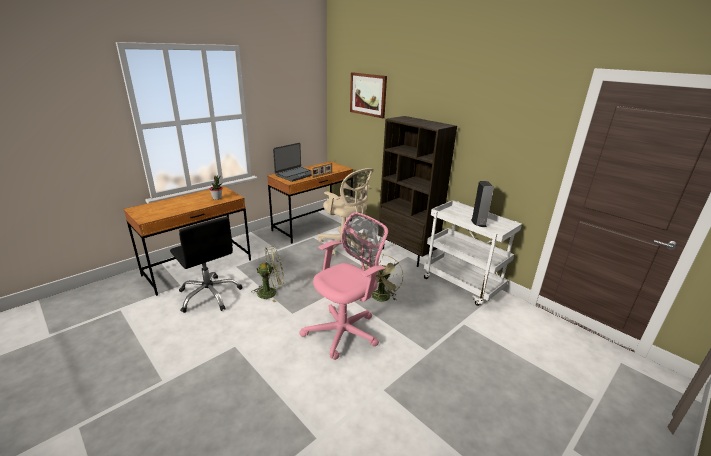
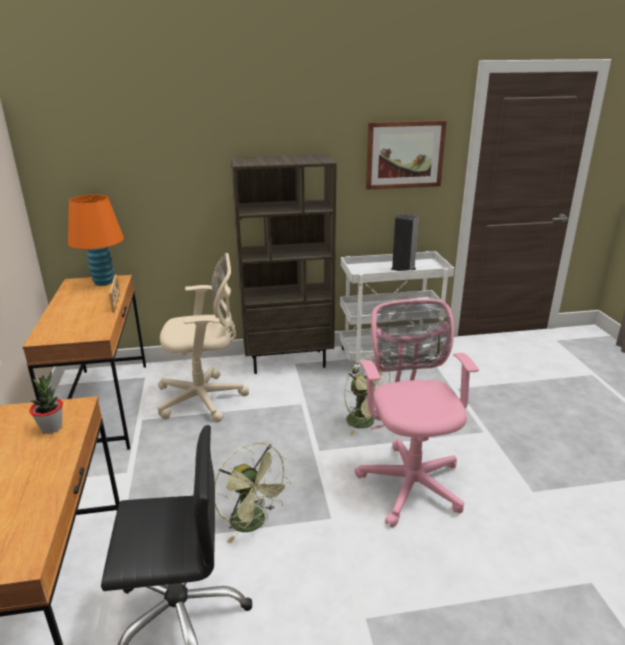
camera: 55 degrees left, 0 degrees up
green fan [251,246,284,302] -> green fan turned 120 degrees clockwise [215,442,292,543]
laptop [273,143,312,182] -> none
picture [350,72,387,119] -> picture moved to [366,120,447,190]
none -> orange table lamp [68,194,124,286]

